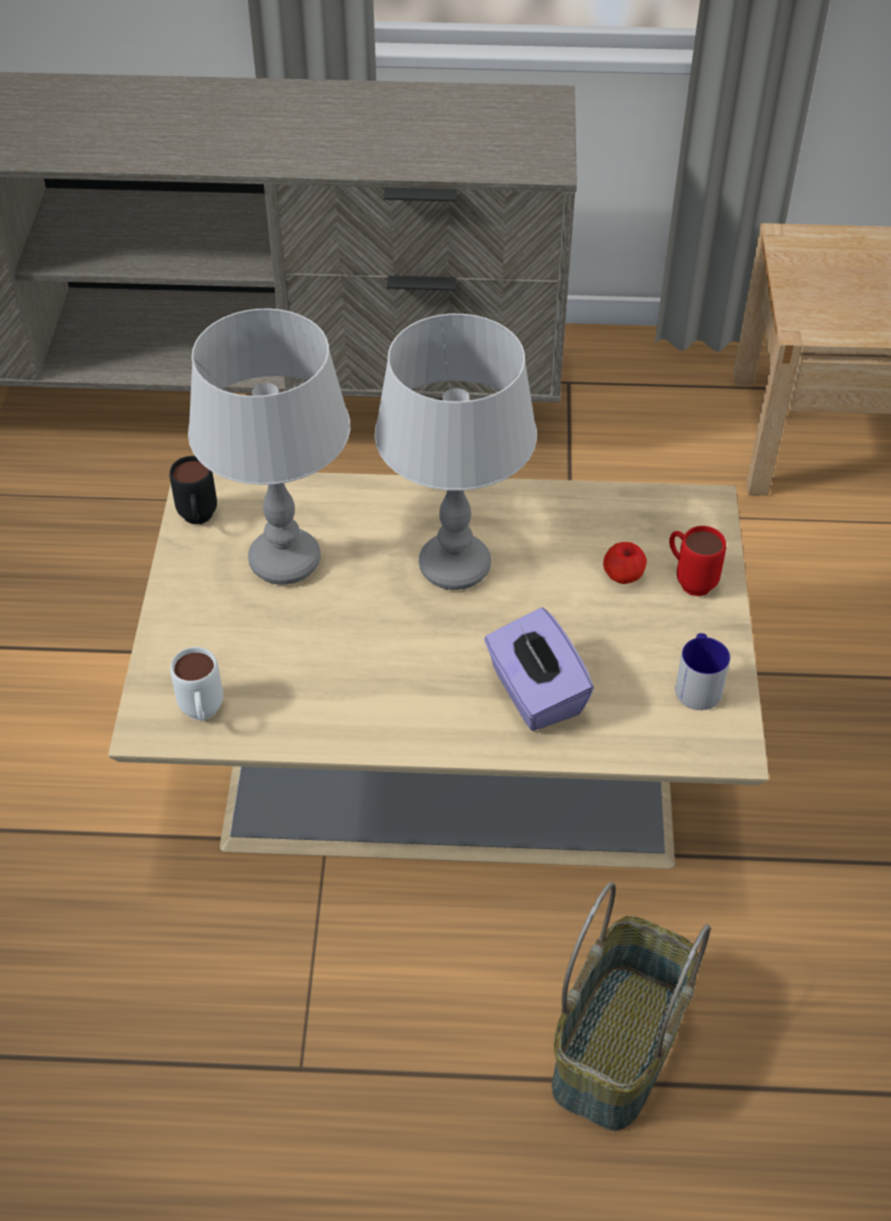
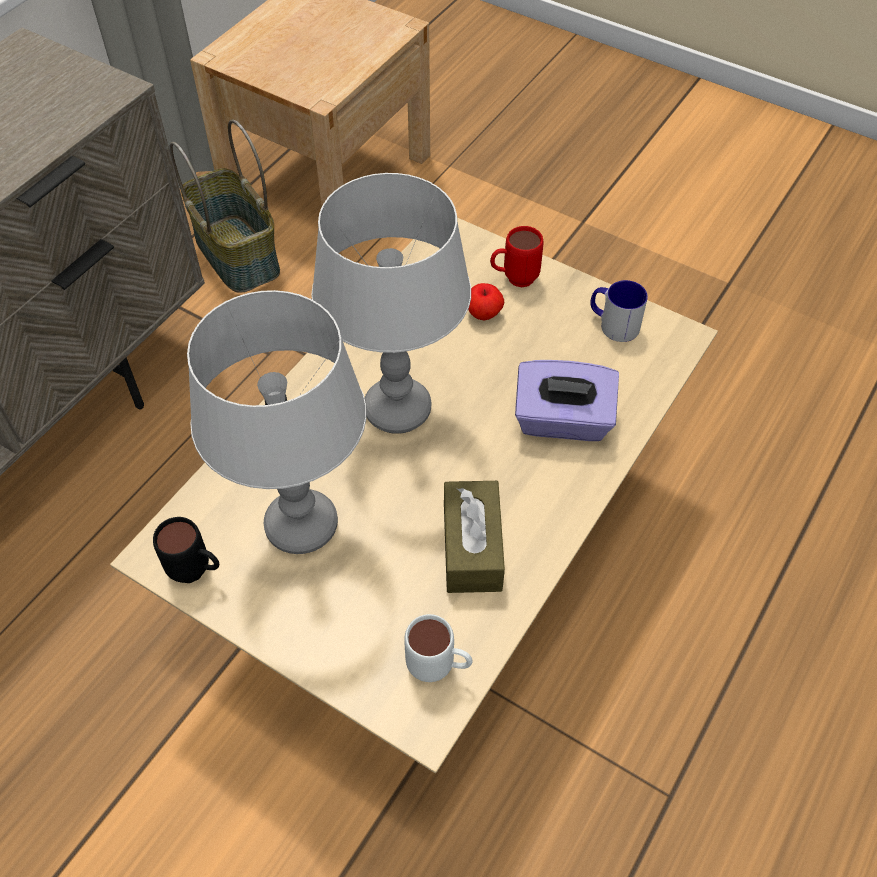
camera: 60 degrees left, 5 degrees up
basket [552,882,711,1131] -> basket moved to [169,119,280,293]
none -> brown tissue box [444,481,505,593]

